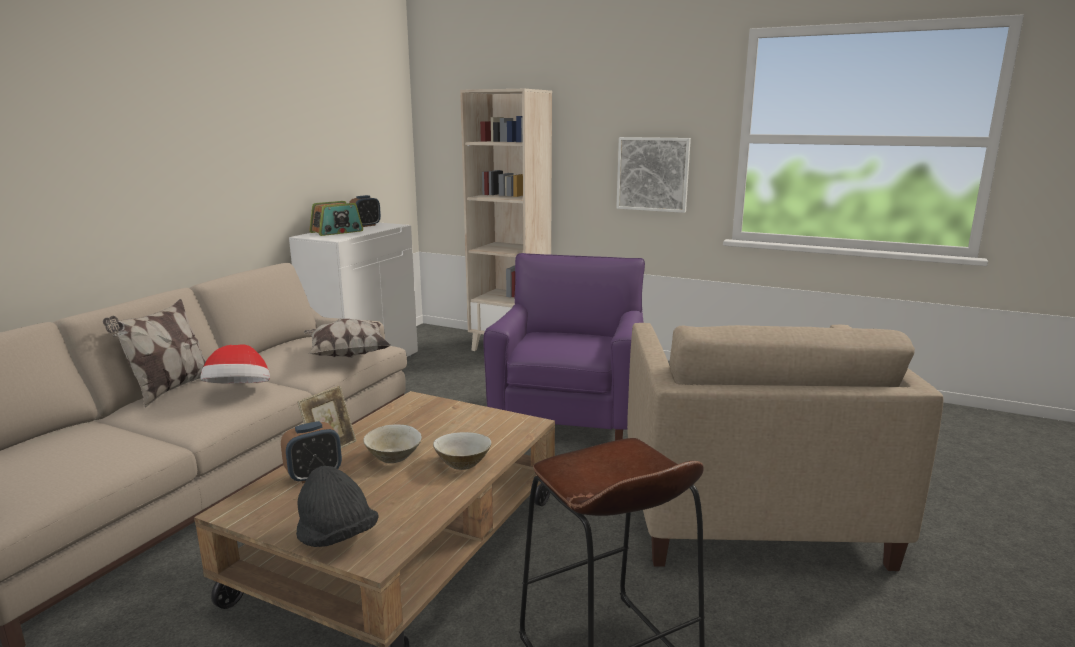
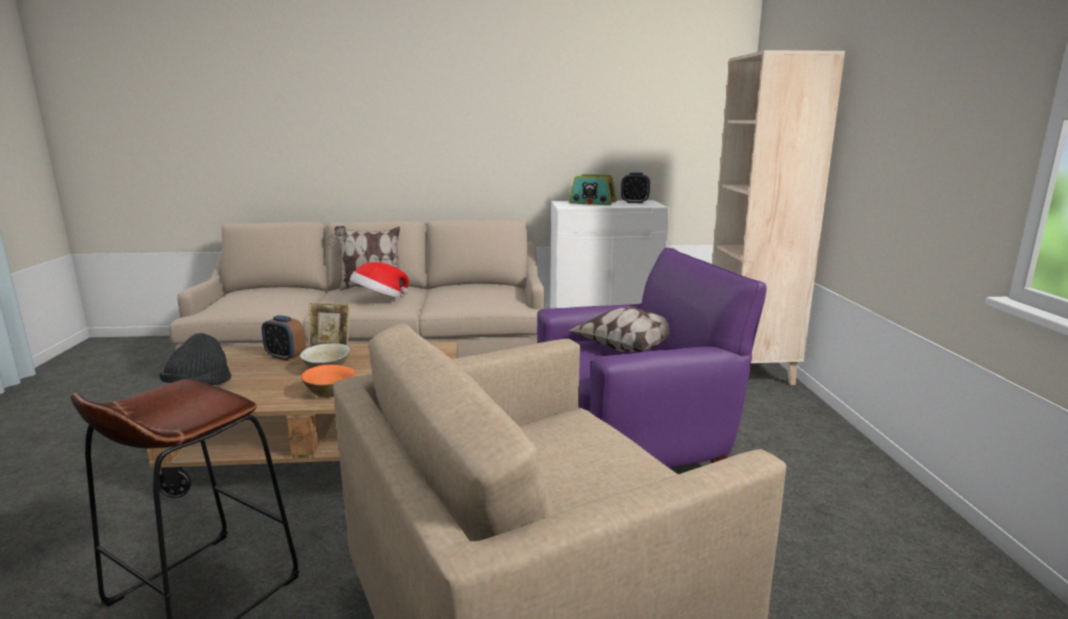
camera: 60 degrees right, 0 degrees up
pillow [304,319,391,358] -> pillow moved to [569,306,670,352]
beige bowl [433,432,491,470] -> orange bowl [301,365,356,398]
picture [616,137,691,213] -> none

